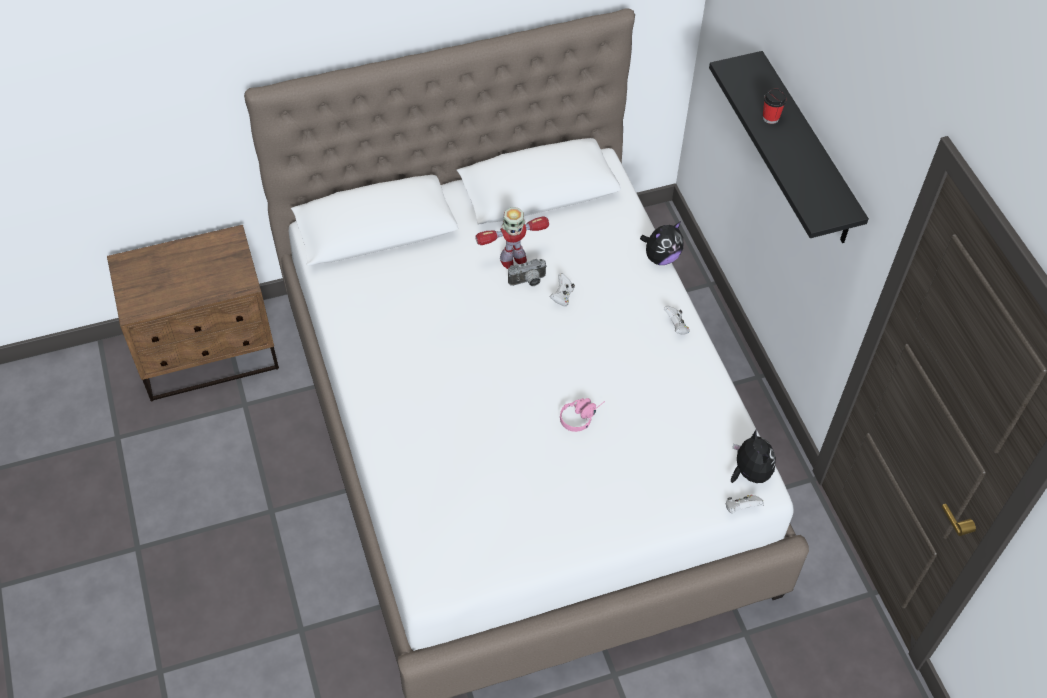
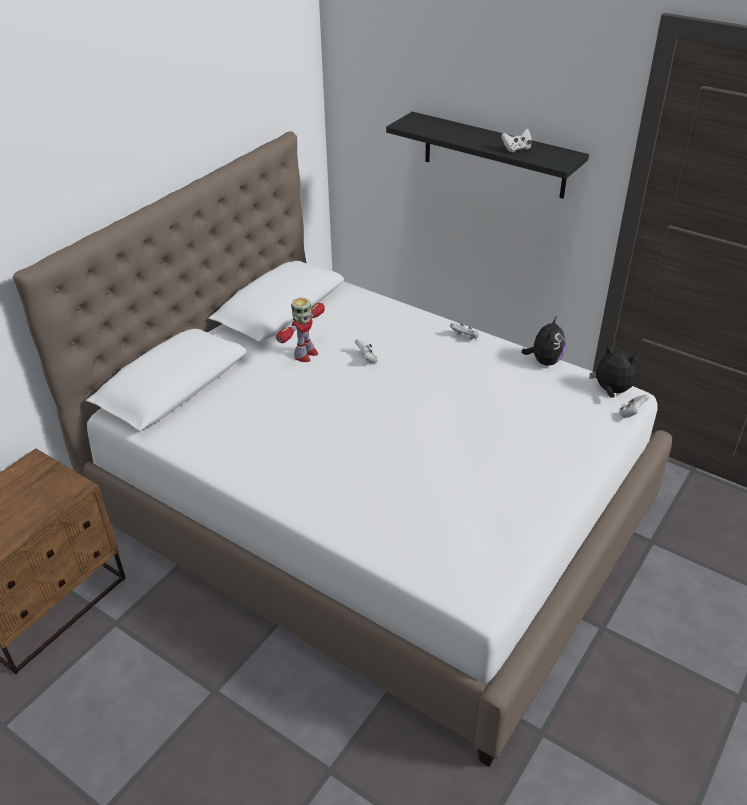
camera: 35 degrees left, 15 degrees down
camera [508,259,547,286] -> none
pink headphones [560,398,605,432] -> none
plush toy [640,221,683,265] -> plush toy moved to [521,316,565,366]
cup [763,88,787,124] -> none
none -> white game controller [501,128,531,152]

